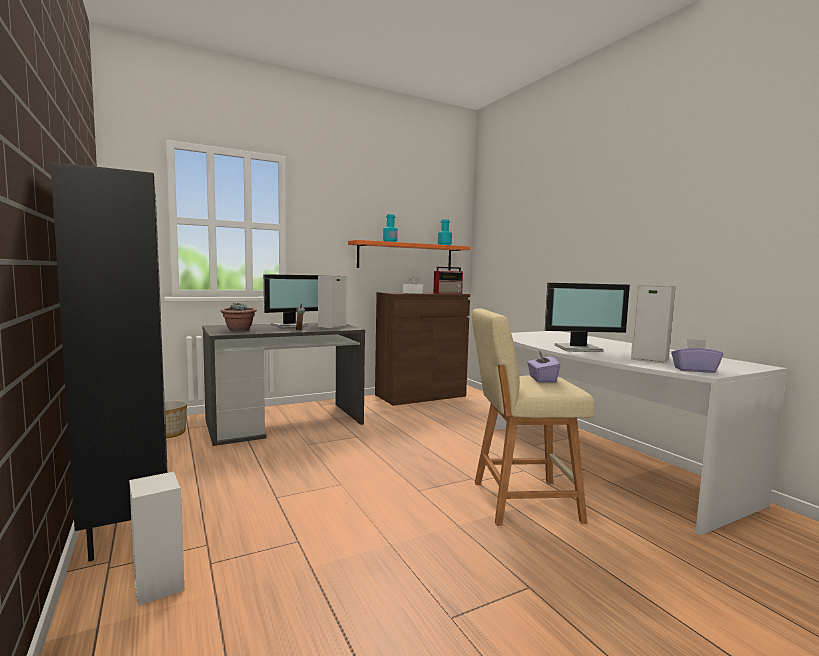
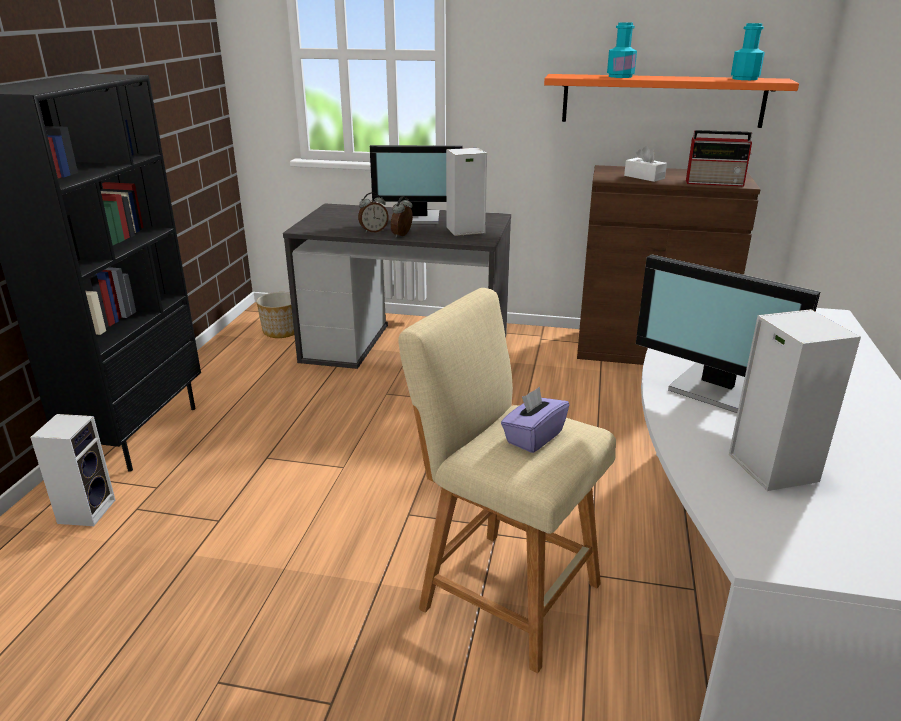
camera: 40 degrees right, 20 degrees up
potted plant [220,303,257,331] -> none
purple tissue box [671,339,723,373] -> none
none -> alarm clock [358,192,389,233]

